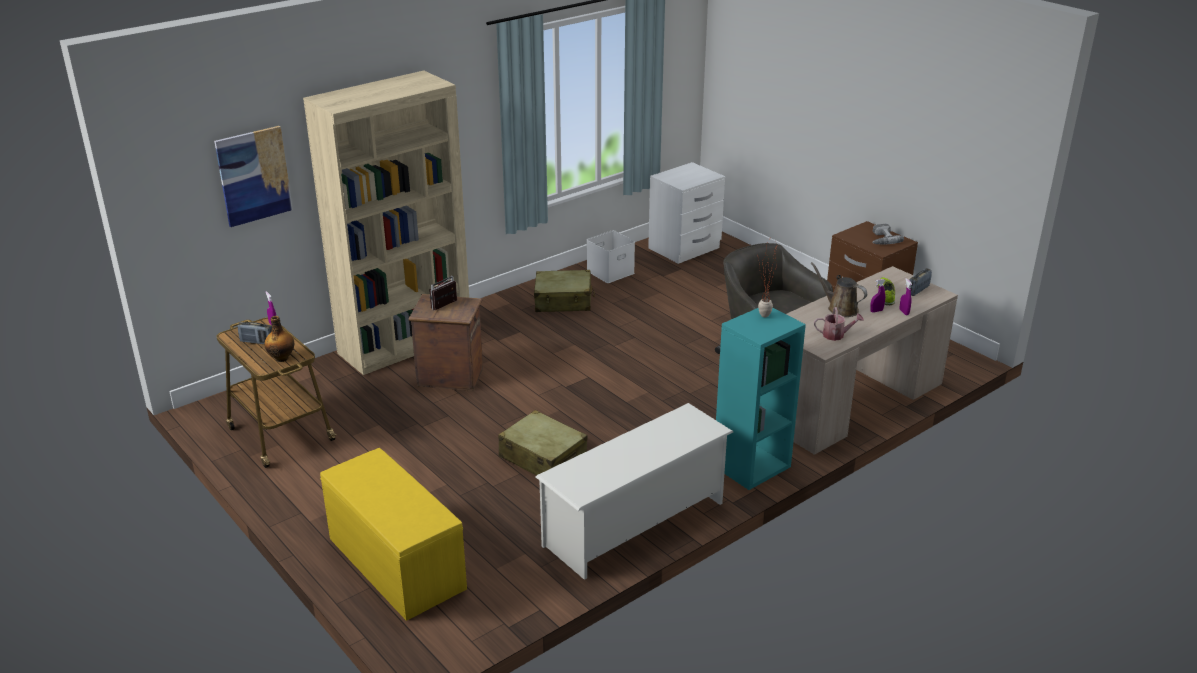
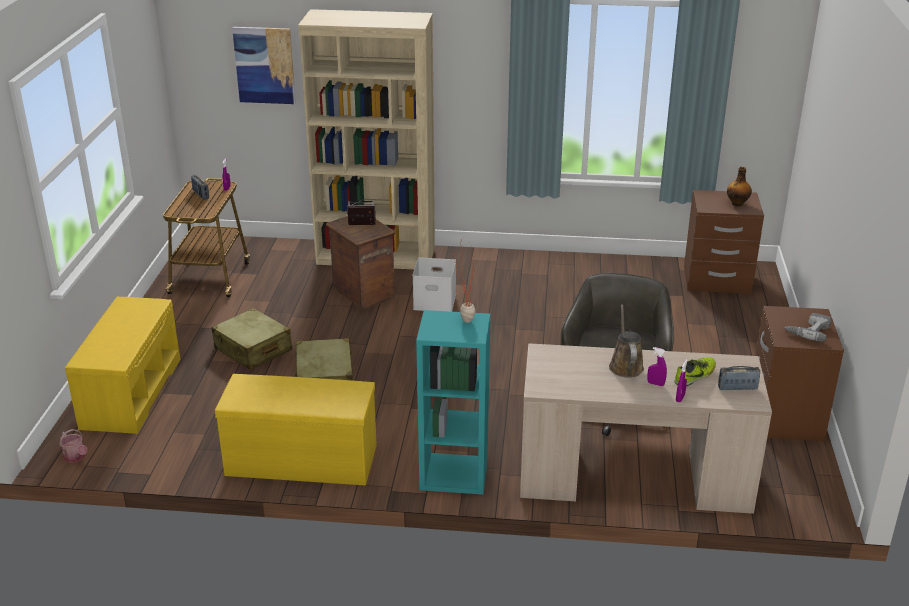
camera: 45 degrees right, 0 degrees up
bottle [264,316,294,362] -> bottle moved to [727,167,752,206]
beige suitcase [534,270,595,312] -> beige suitcase moved to [211,308,293,370]
white shoe rack [535,403,733,580] -> yellow bench [215,374,377,486]
white storage box [587,230,635,283] -> white storage box moved to [412,257,456,312]
white nightstand [648,162,725,264] -> brown nightstand [684,190,764,294]
watering can [814,307,864,341] -> watering can moved to [59,429,87,463]

